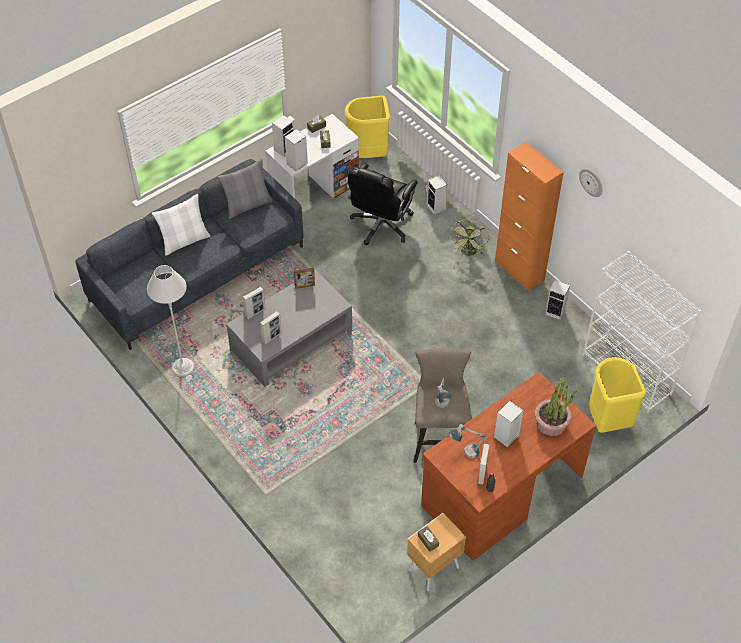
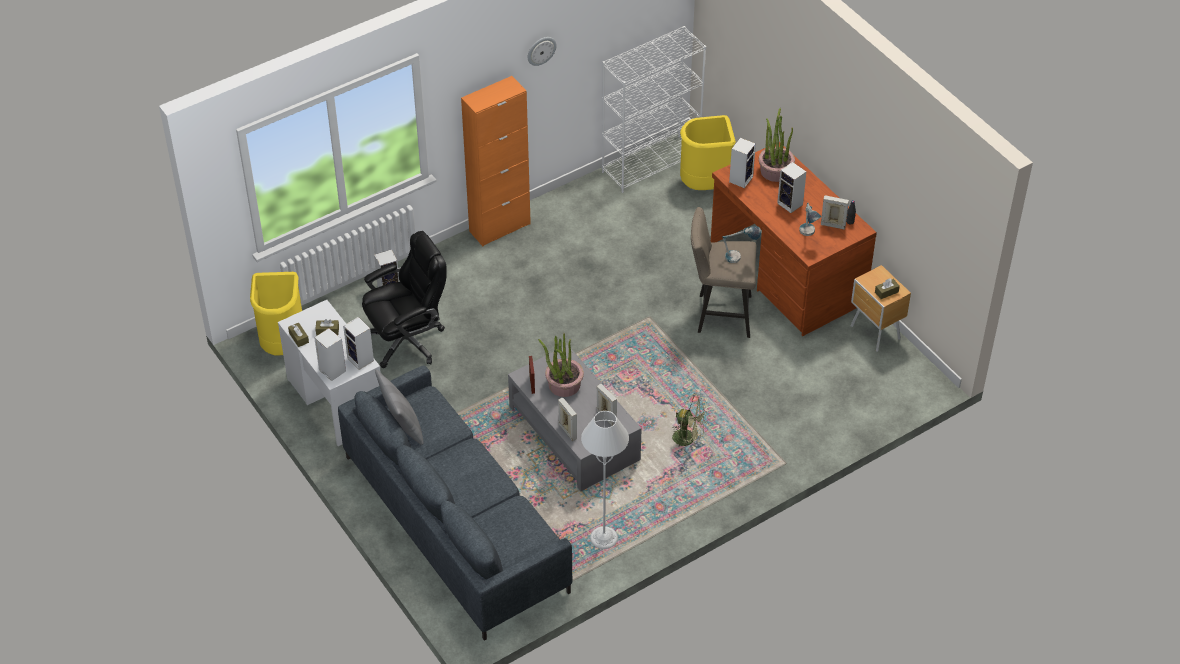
camera: 85 degrees left, 5 degrees down
white pillow [152,194,210,256] -> none
black office chair [348,163,418,245] -> black office chair turned 60 degrees counterclockwise [362,231,447,368]
green fan [450,220,489,256] -> green fan moved to [672,393,708,447]
speaker [545,280,570,320] -> speaker moved to [729,138,756,188]
none -> potted plant [538,333,584,397]

